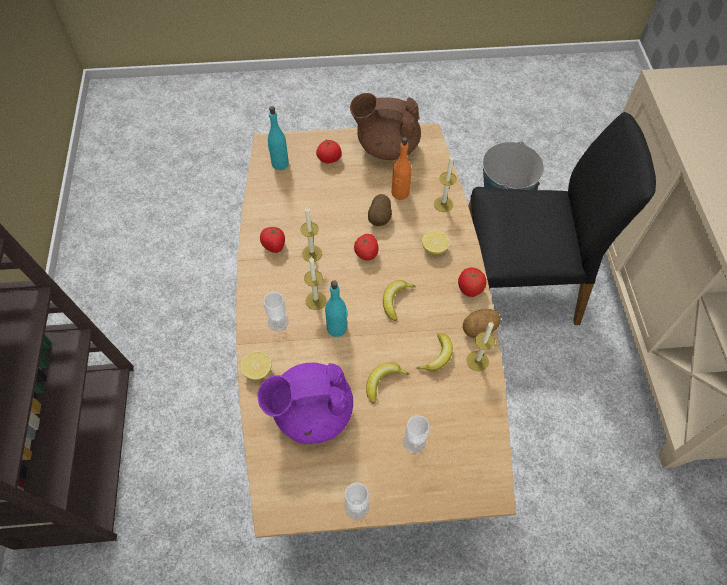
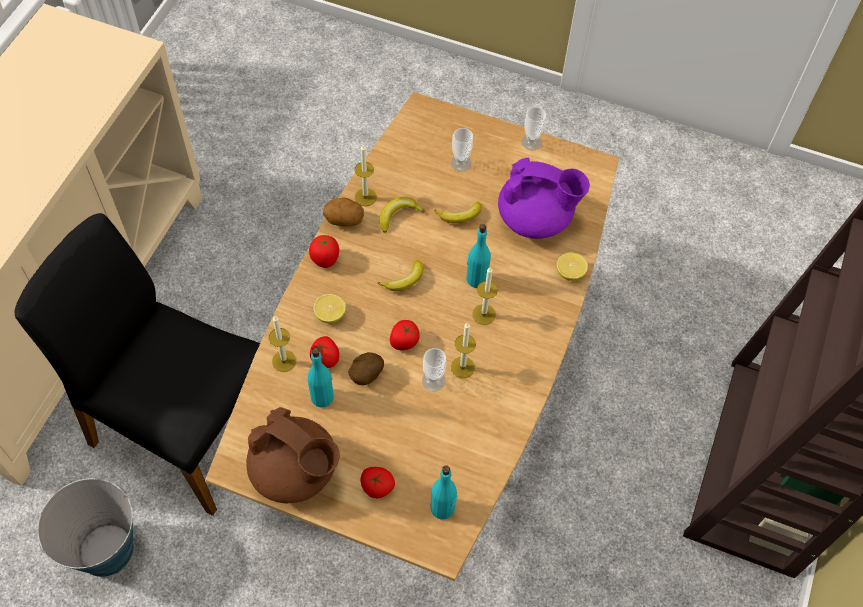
camera: 155 degrees left, 0 degrees up
tomato [260,227,285,253] -> tomato moved to [310,336,339,368]
cup [263,292,289,331] -> cup moved to [422,348,446,391]
orange bottle [391,137,412,200] -> turquoise bottle [308,348,334,407]

